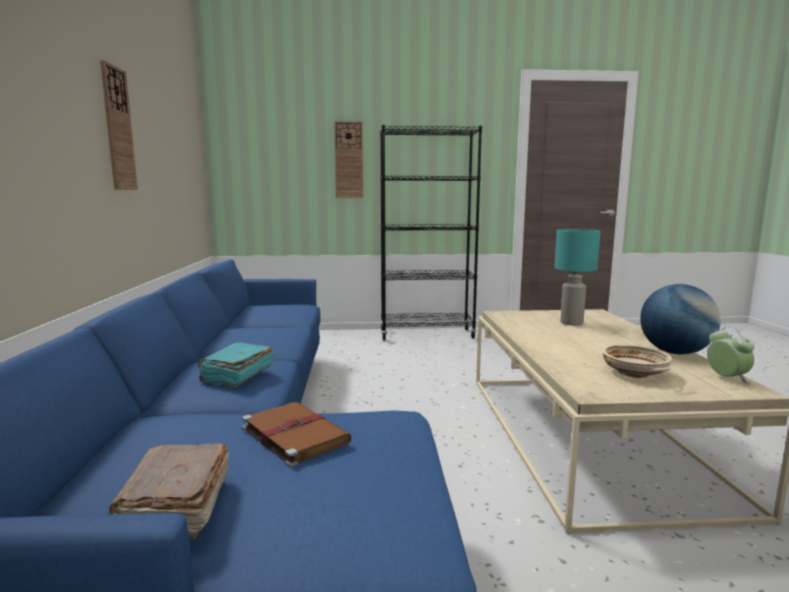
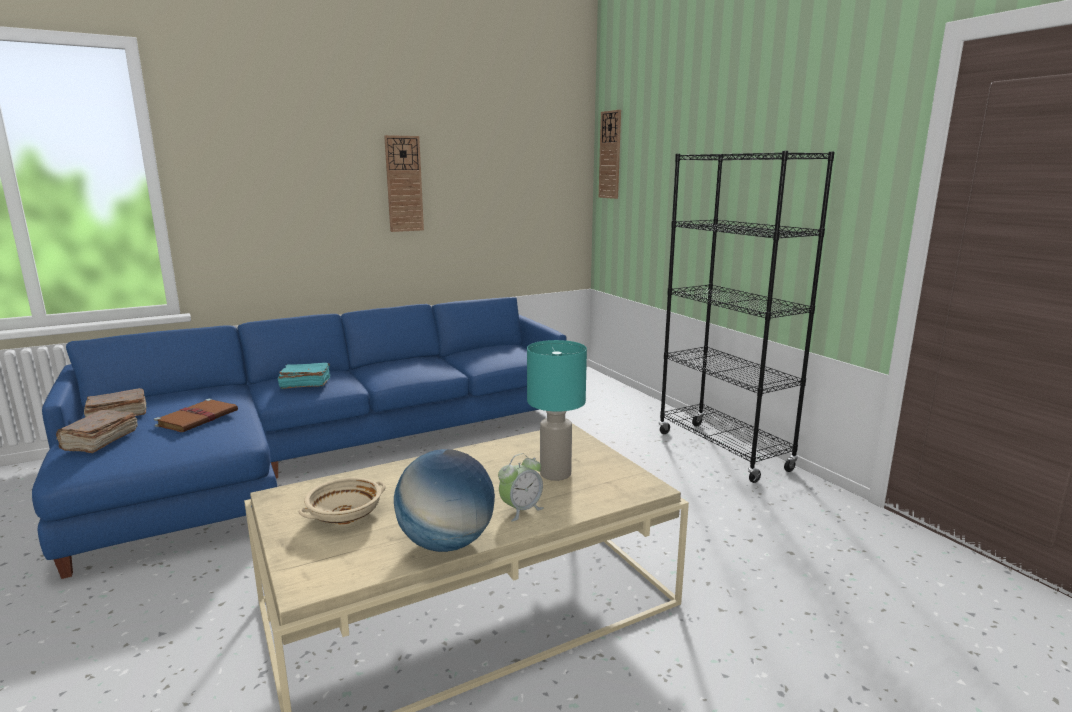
camera: 65 degrees right, 5 degrees up
wall clock [334,121,363,198] -> wall clock moved to [599,110,621,199]
alarm clock [707,326,754,385] -> alarm clock moved to [498,453,544,521]
none -> brown book [56,410,138,453]

